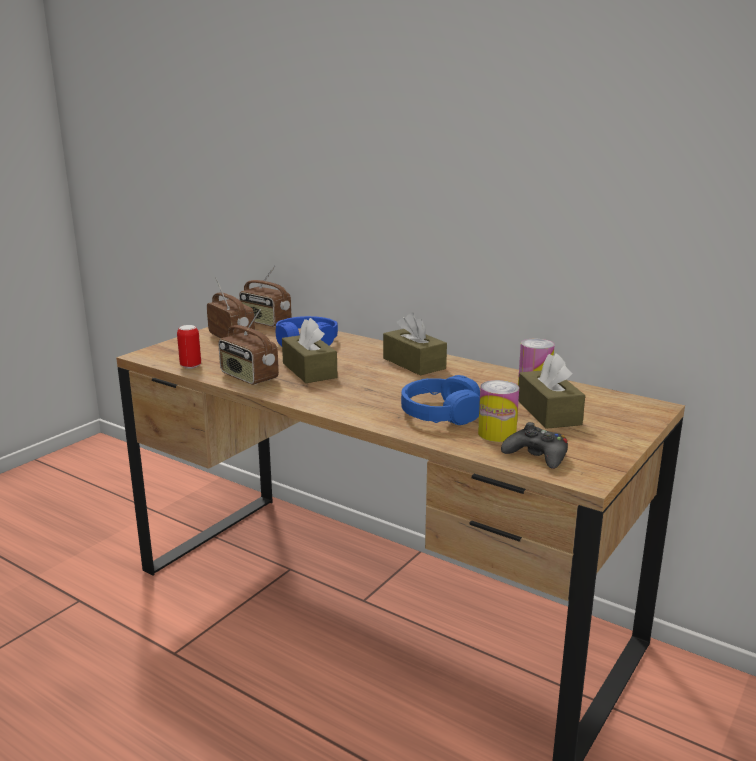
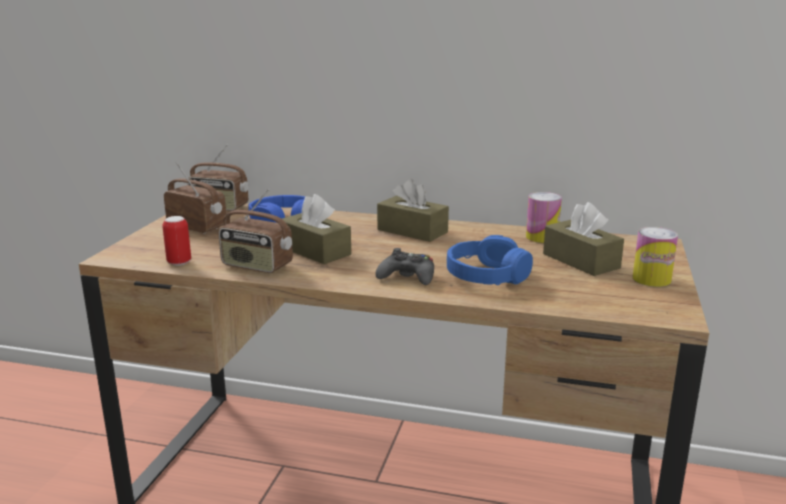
camera: 20 degrees left, 0 degrees up
can [478,380,519,442] -> can moved to [633,227,678,287]
black game controller [501,422,568,469] -> black game controller moved to [375,248,434,285]

